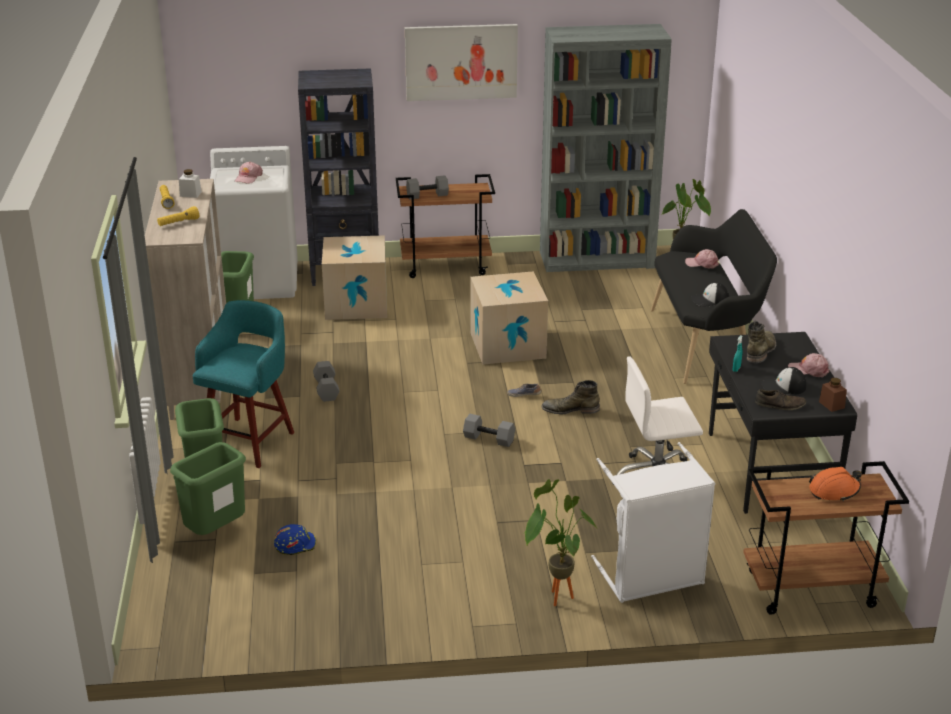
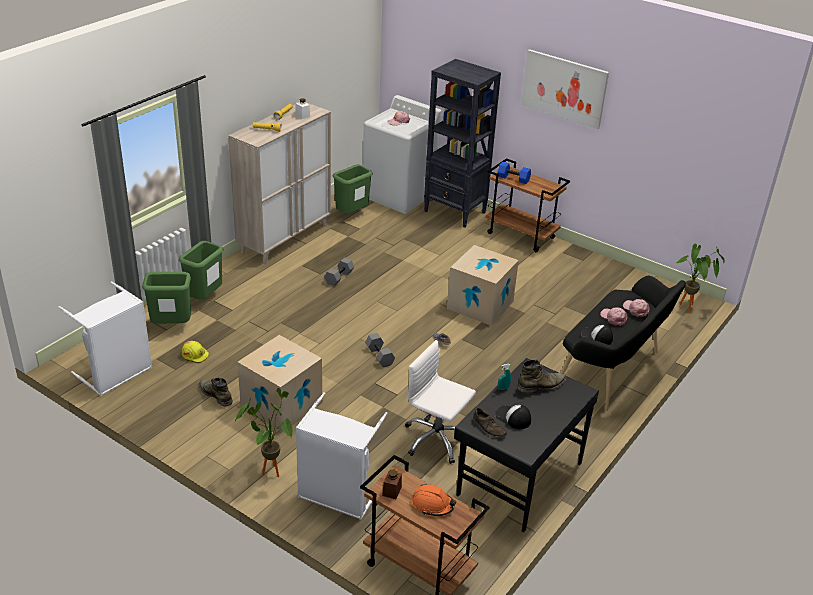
camera: 40 degrees right, 5 degrees up
turquoise stool [192,300,295,468] -> none
blue hard hat [274,524,316,555] -> yellow hard hat [182,341,209,364]
cardboard box [322,235,387,320] -> cardboard box moved to [237,335,322,433]
grey dumbbell [406,175,449,199] -> blue dumbbell [498,162,531,184]
grey bookcase [540,24,672,272] -> none
green boot [541,380,600,415] -> green boot moved to [199,377,233,406]
pink cap [788,353,830,377] -> pink cap moved to [600,308,628,325]
brown jar [819,378,847,412] -> brown jar moved to [382,470,402,499]
none -> white laundry basket [58,281,152,396]

